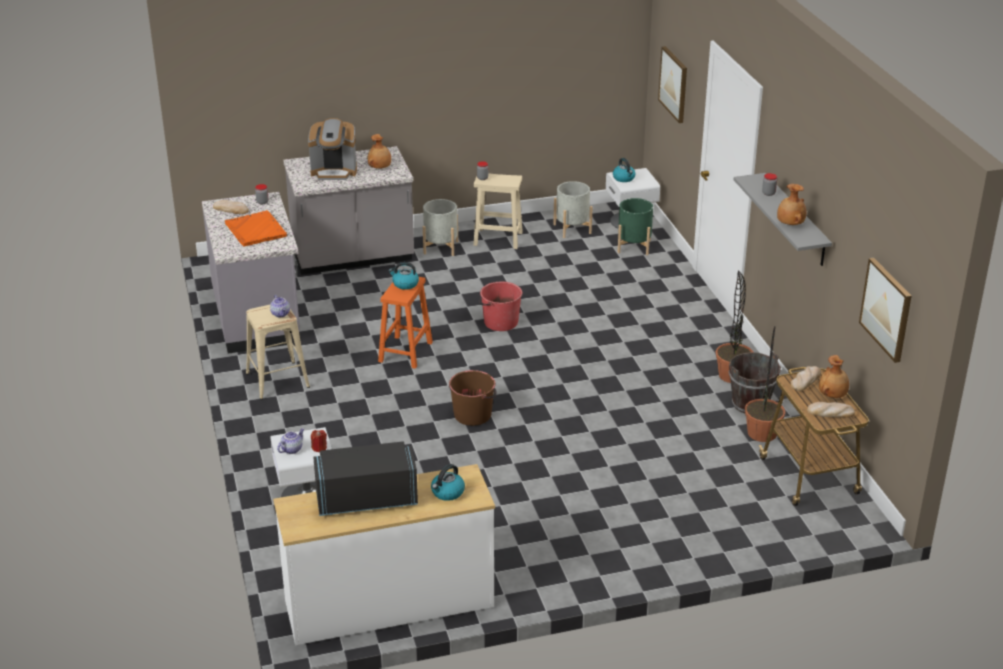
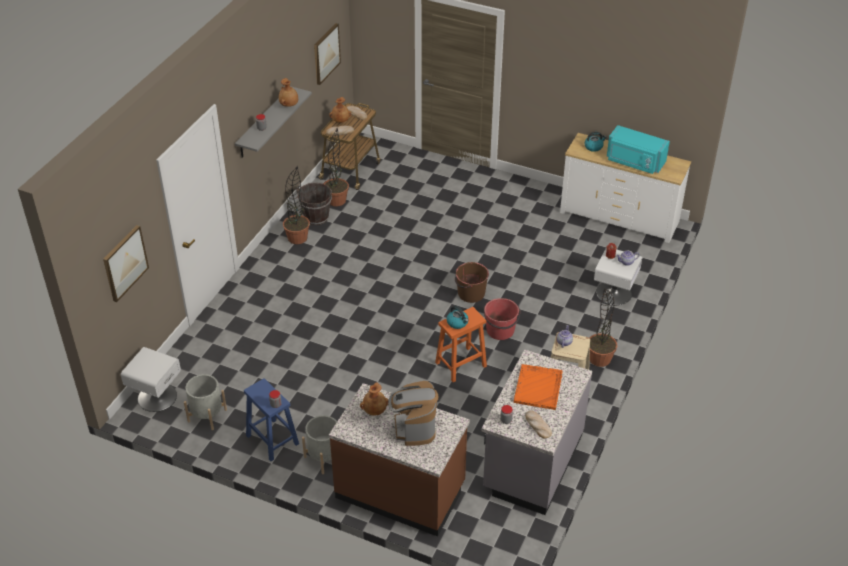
camera: 140 degrees left, 10 degrees up
grey counter [283,146,414,275] -> brown counter [329,383,470,536]
coffee machine [308,118,357,180] -> coffee machine turned 135 degrees counterclockwise [388,381,438,446]
black microwave [313,441,418,516] -> turquoise microwave [607,125,670,174]
beige stool [473,173,523,249] -> blue stool [244,378,299,461]
red bucket [479,282,523,331] -> red bucket moved to [484,298,521,340]
kettle [613,158,636,182] -> none
green planter [617,198,653,255] -> none
none -> potted plant [589,288,617,367]

